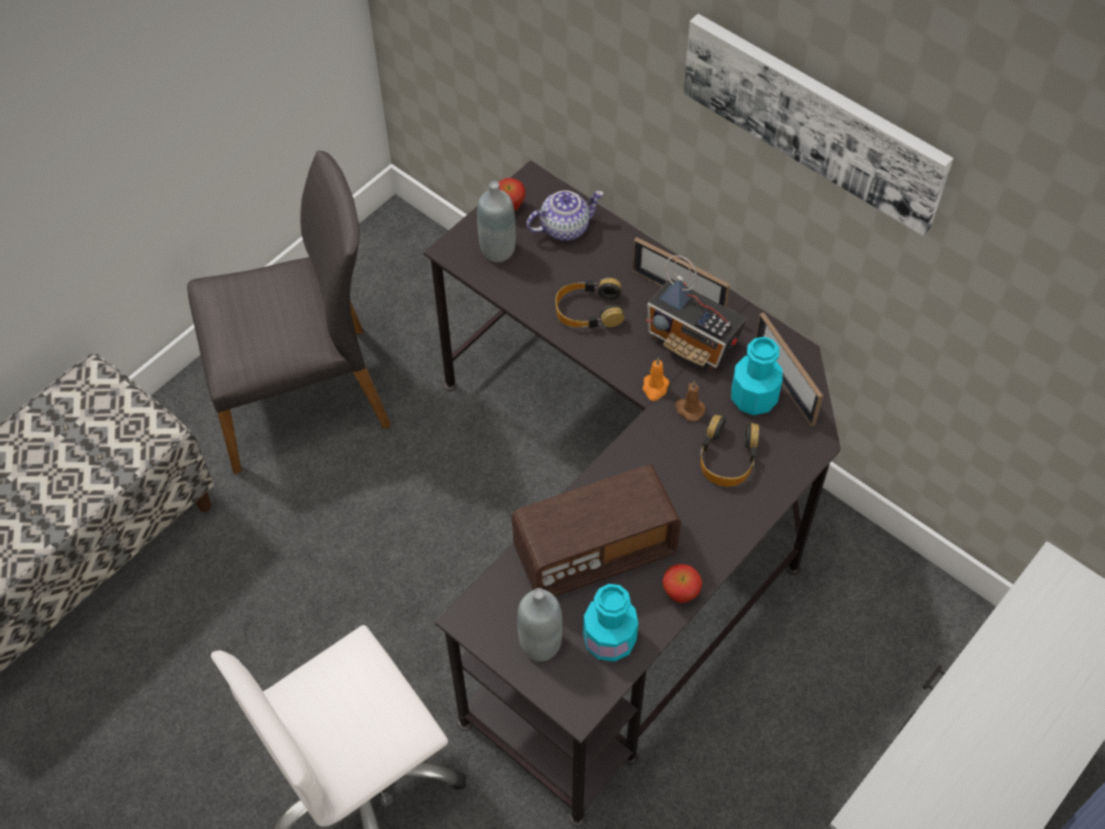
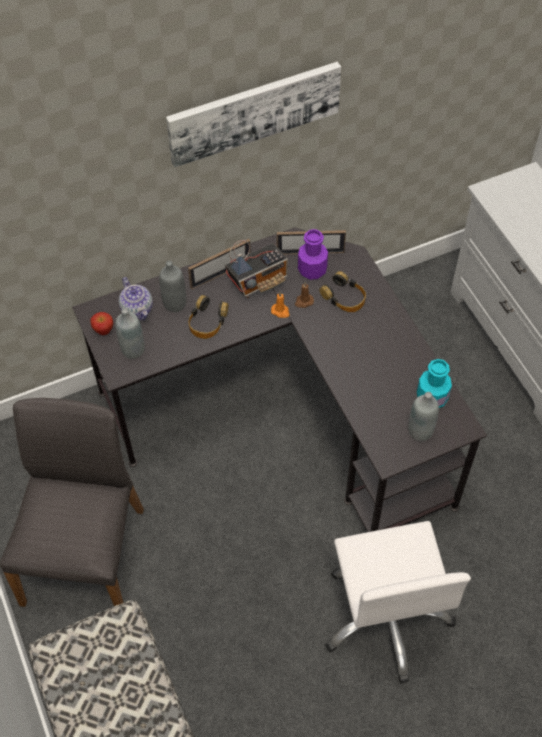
camera: 65 degrees left, 0 degrees up
radio [512,464,681,597] -> none
teapot [526,190,604,241] -> teapot turned 150 degrees clockwise [119,277,153,320]
apple [662,564,702,603] -> none
turquoise bottle [731,337,783,415] -> purple bottle [298,229,328,280]
none -> grey bottle [159,261,186,312]

